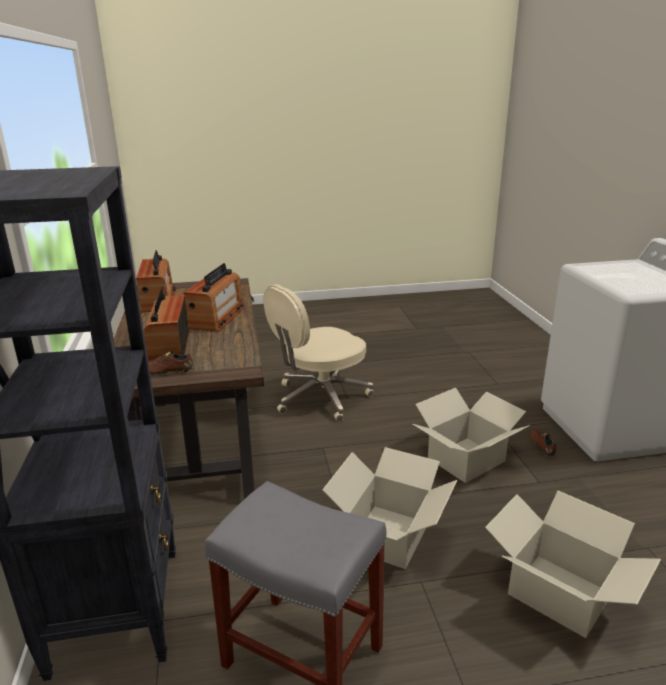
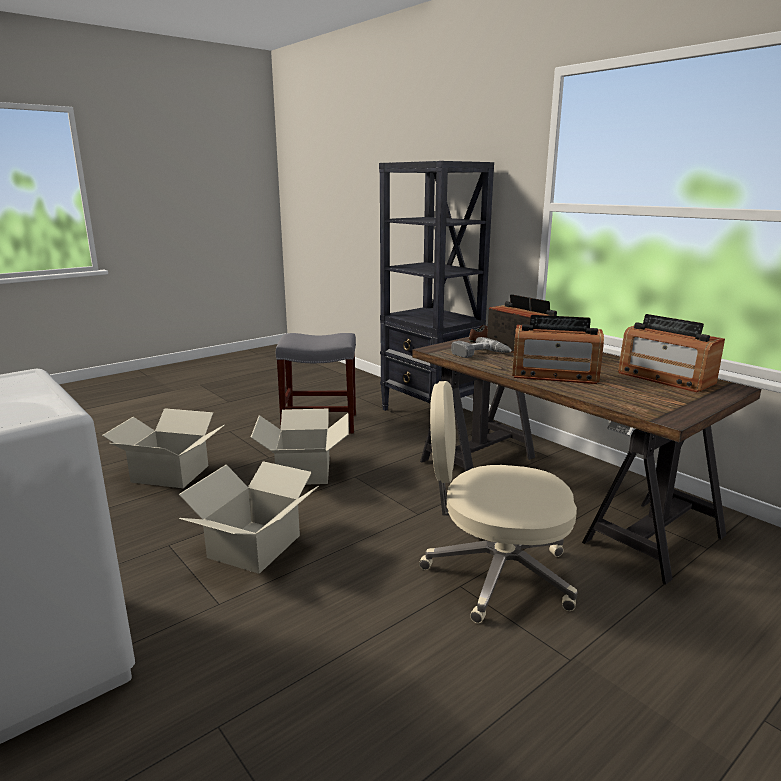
camera: 150 degrees right, 5 degrees down
radio [184,263,245,332] -> radio turned 60 degrees counterclockwise [512,315,604,384]
beige office chair [263,284,374,422] -> beige office chair turned 105 degrees counterclockwise [419,381,578,623]
brown shoe [530,429,556,456] -> none
none -> power drill [451,337,512,358]

